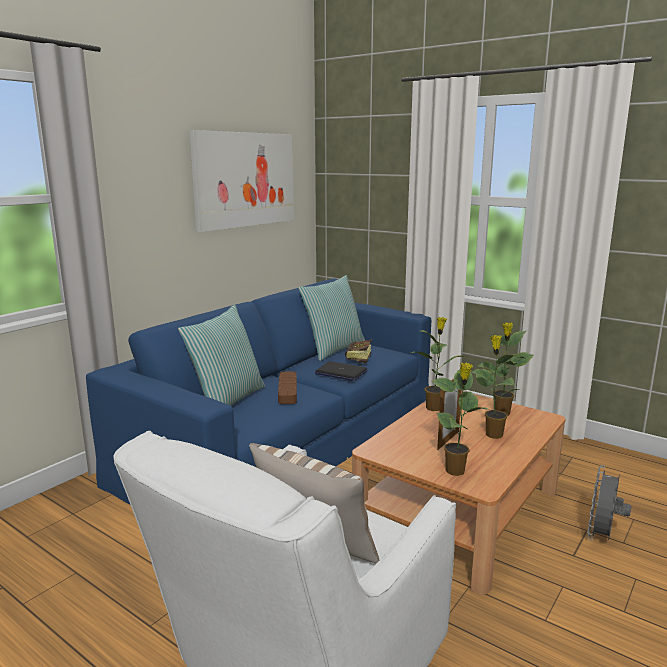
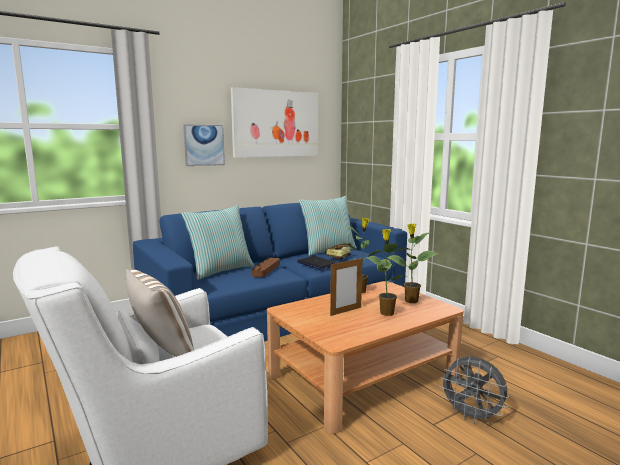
camera: 20 degrees right, 5 degrees down
potted plant [432,362,489,476] -> none
grey fan [587,465,631,541] -> grey fan turned 105 degrees counterclockwise [438,357,509,424]
none -> picture [183,124,225,166]

